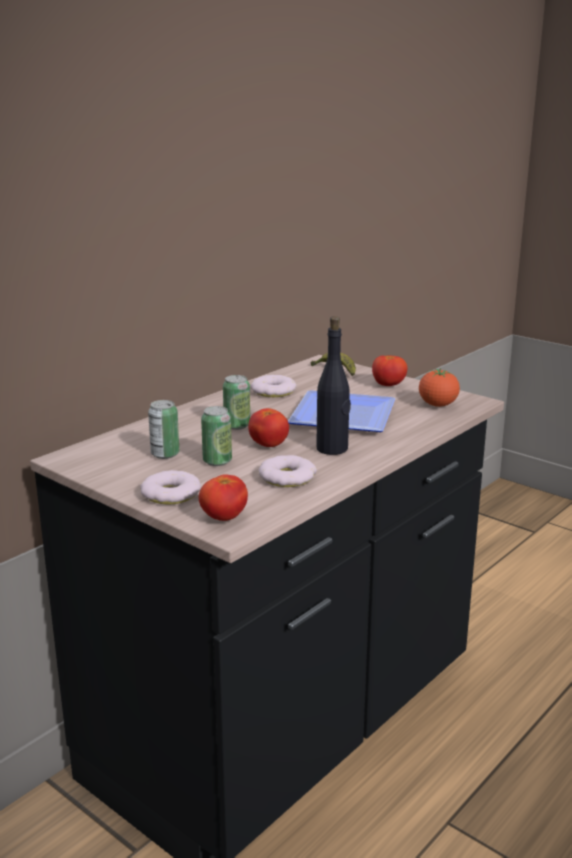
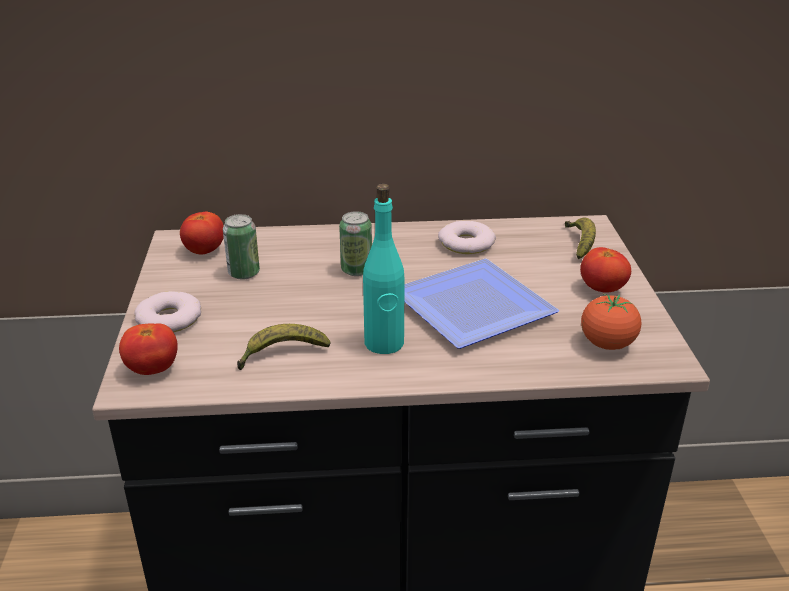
camera: 45 degrees right, 10 degrees up
can [201,406,232,466] -> none
tomato [248,408,289,447] -> tomato moved to [180,211,224,255]
donut [258,455,317,487] -> banana [237,324,330,370]
black bottle [316,316,351,455] -> turquoise bottle [363,183,405,354]

